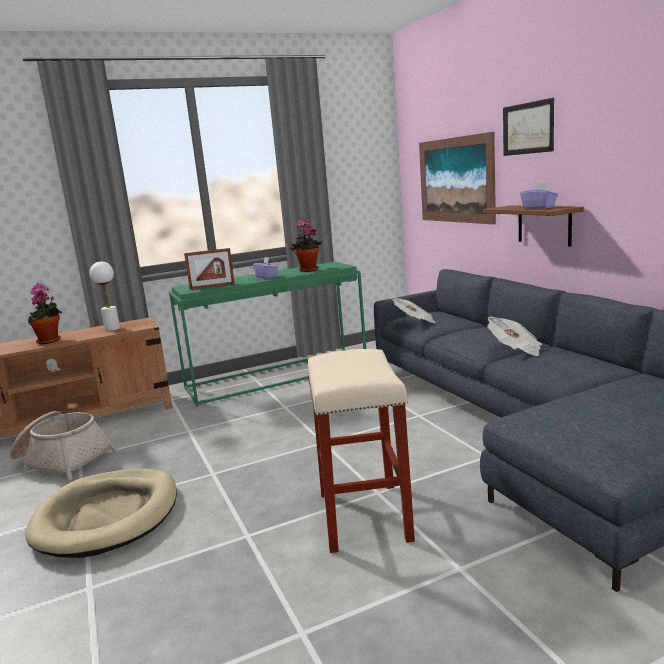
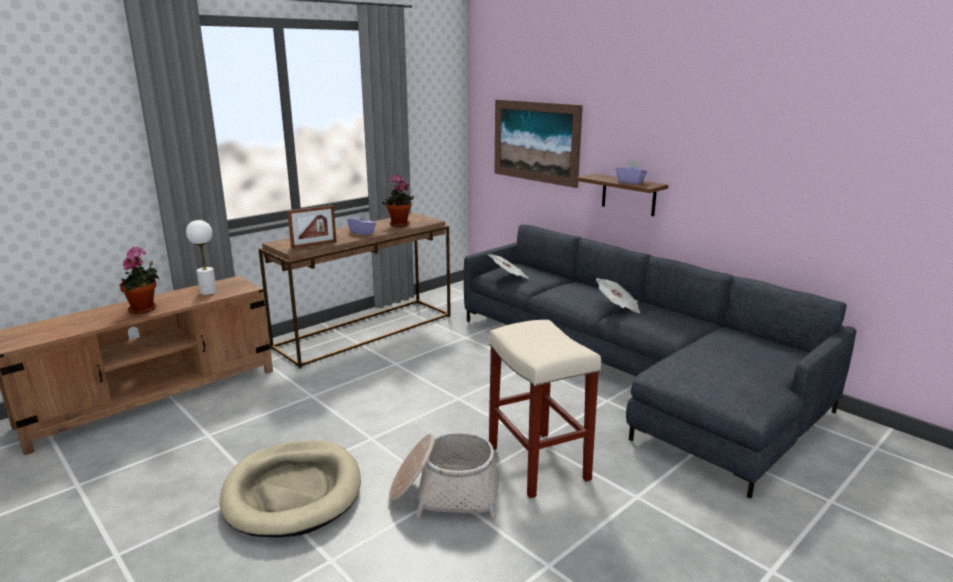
camera: 20 degrees left, 5 degrees up
basket [10,411,117,481] -> basket moved to [389,433,499,521]
green console table [169,262,366,407] -> brown console table [258,213,451,368]
picture [503,98,554,156] -> none

